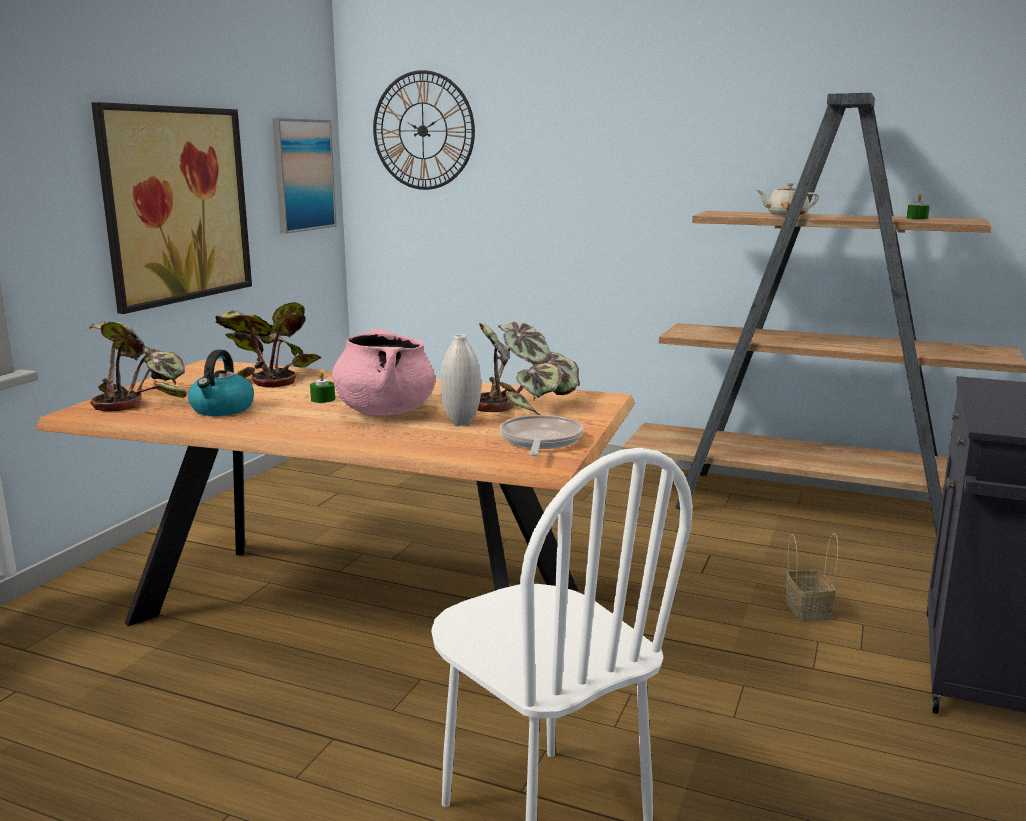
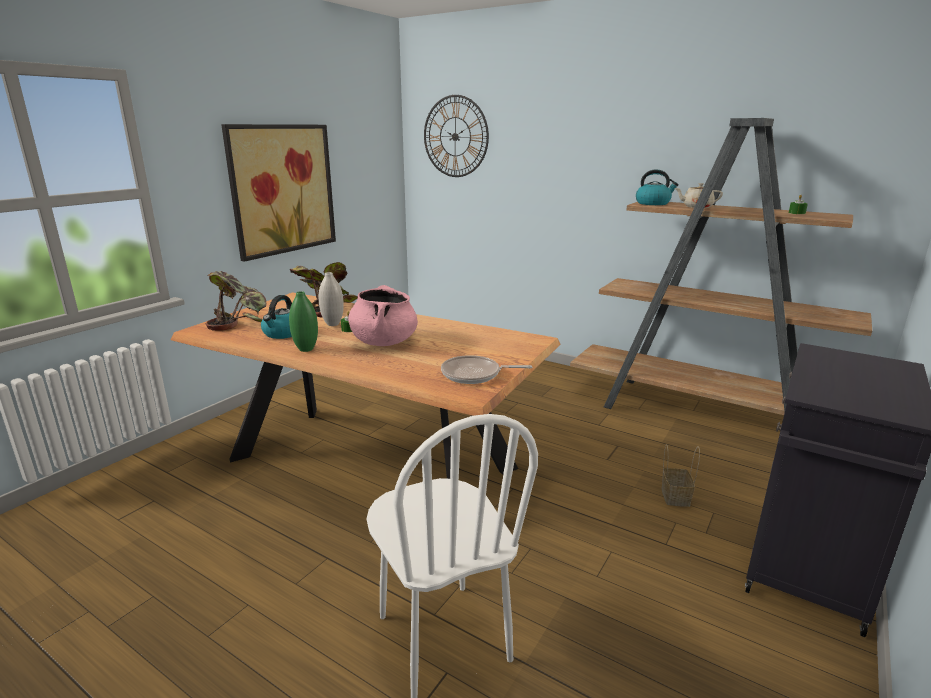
camera: 10 degrees right, 5 degrees up
picture [272,118,337,234] -> none
white vase [441,334,481,426] -> white vase moved to [319,272,344,326]
potted plant [478,321,580,415] -> none
frying pan [500,415,584,456] -> frying pan turned 105 degrees counterclockwise [441,355,532,384]
none -> green vase [289,291,318,352]
none -> kettle [636,169,679,205]

